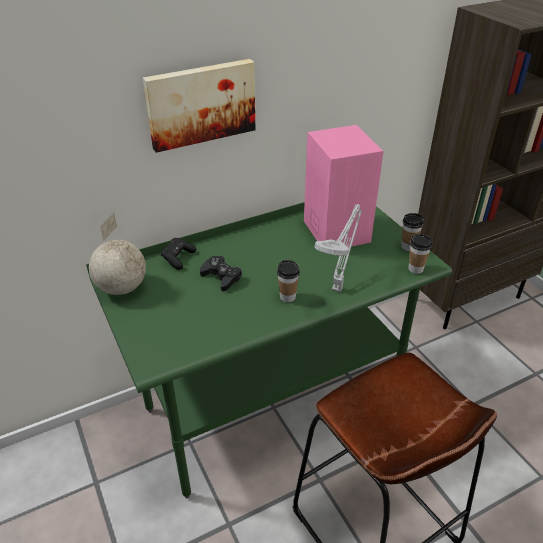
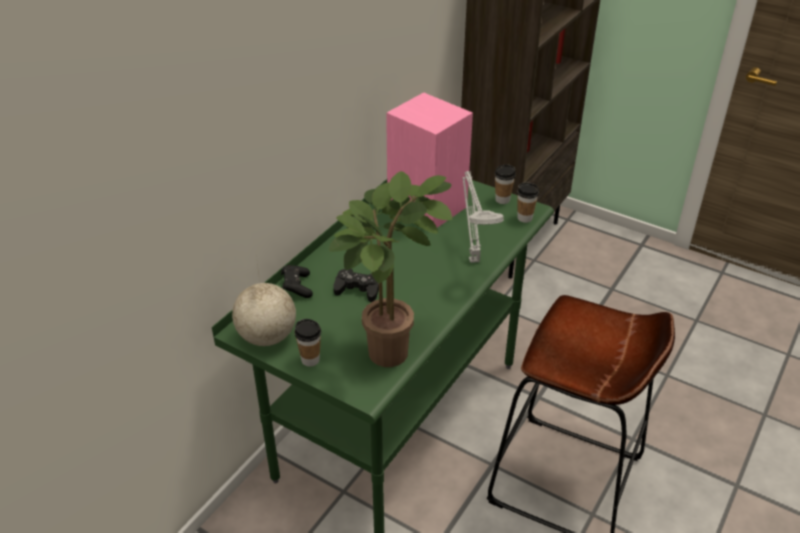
camera: 30 degrees left, 0 degrees up
picture [143,59,255,153] -> none
cup [277,260,300,302] -> cup moved to [295,319,321,367]
none -> potted plant [329,171,452,367]

